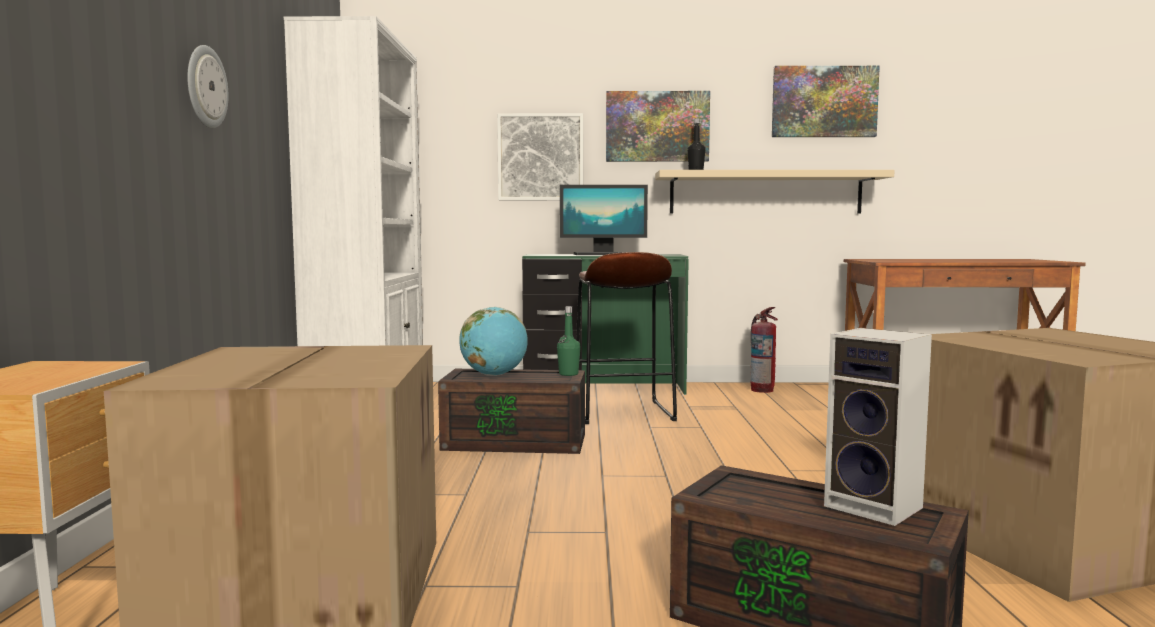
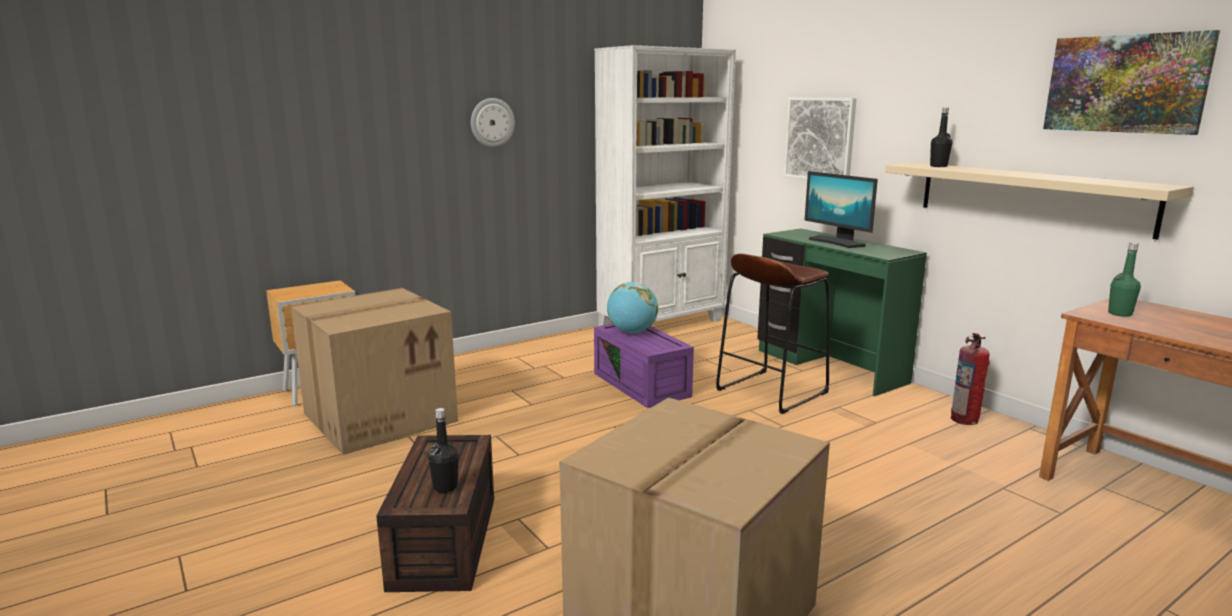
camera: 55 degrees right, 10 degrees up
brown storage box [438,369,585,454] -> purple storage box [594,324,694,408]
green bottle [557,306,581,376] -> green bottle moved to [1108,243,1141,317]
picture [606,91,710,162] -> none
speaker [824,328,932,526] -> black bottle [428,408,458,493]

